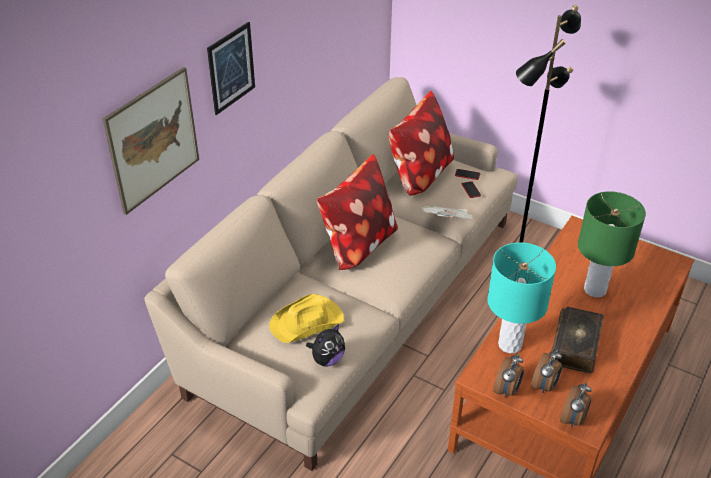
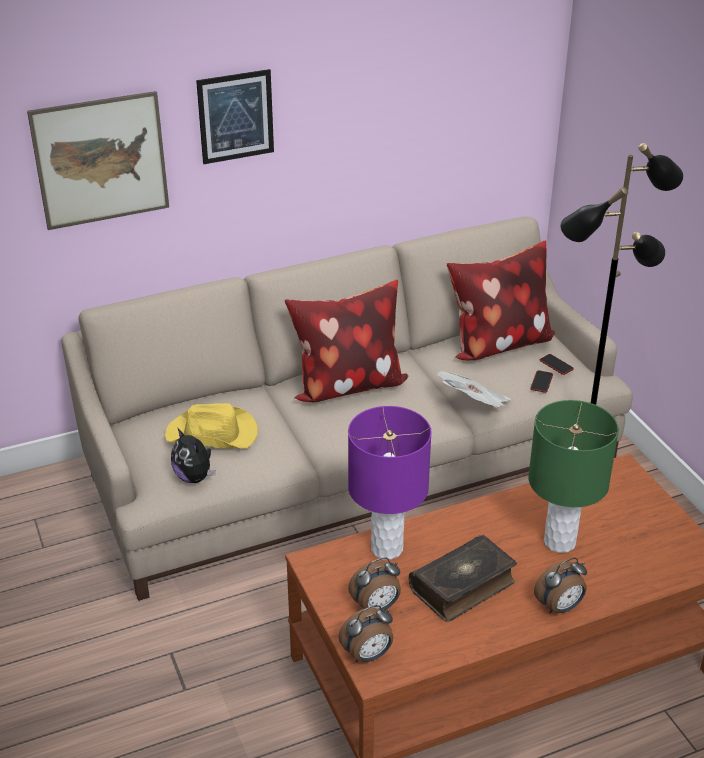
camera: 35 degrees right, 5 degrees down
plush toy [306,324,345,367] -> plush toy turned 60 degrees clockwise [171,428,216,483]
turquoise table lamp [488,243,556,353] -> purple table lamp [348,406,432,560]
alarm clock [493,354,524,398] -> alarm clock moved to [534,558,587,613]

